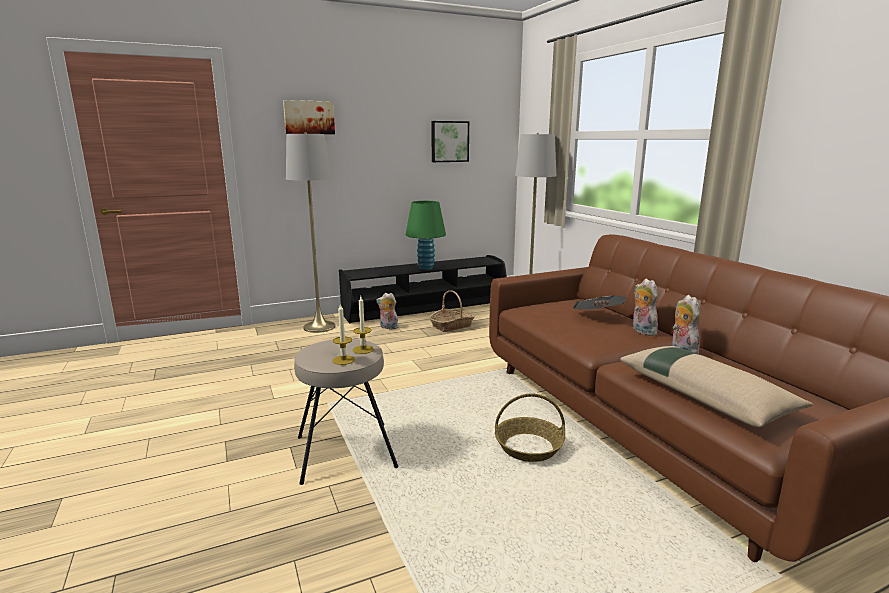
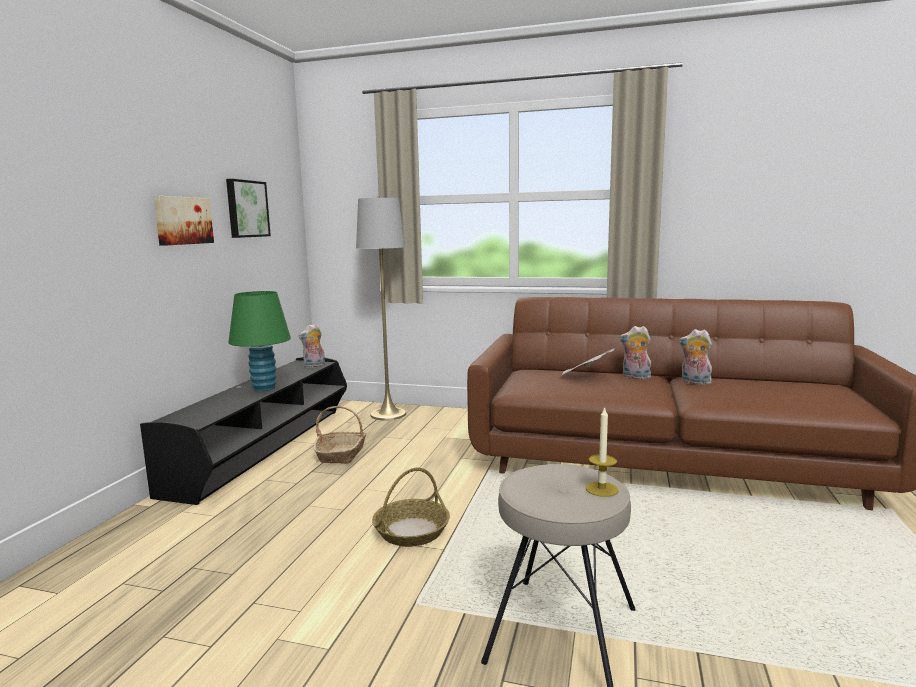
camera: 50 degrees left, 5 degrees down
picture [283,100,335,134] -> picture moved to [153,196,214,246]
grey floor lamp [286,132,336,333] -> none
candle [353,296,374,354] -> none
plush toy [376,293,399,329] -> plush toy moved to [298,324,325,368]
basket [495,393,565,462] -> basket moved to [372,467,450,547]
beige pillow [620,346,814,427] -> none

